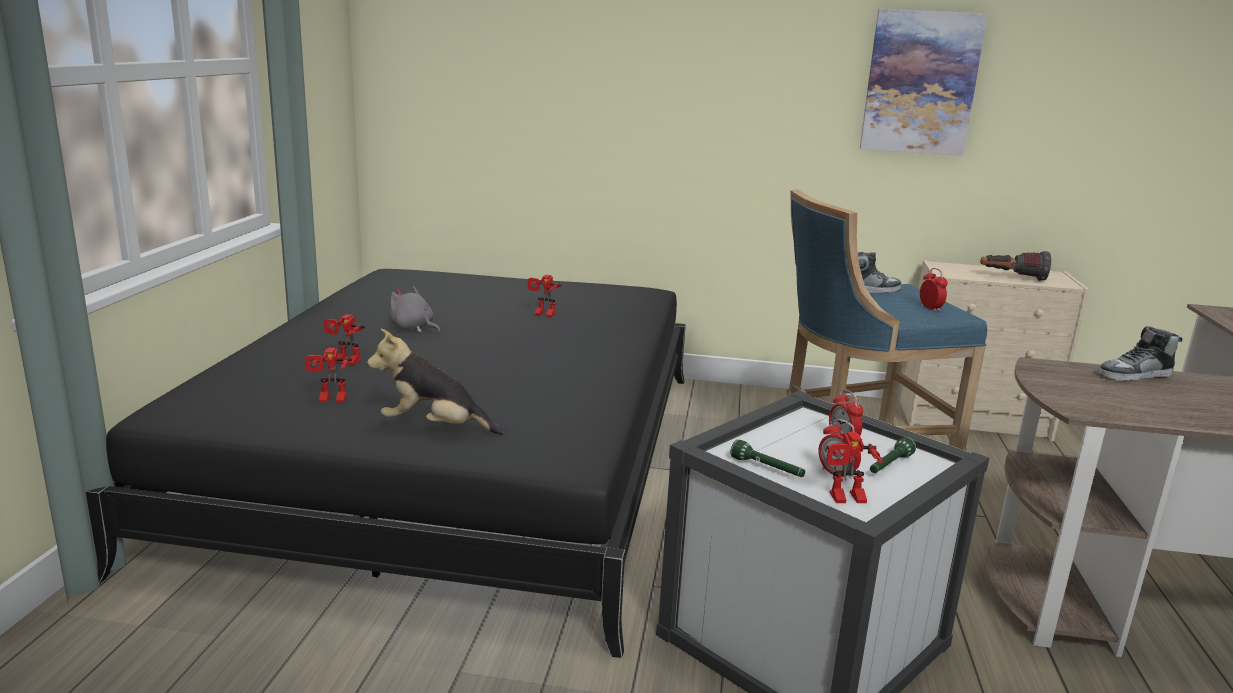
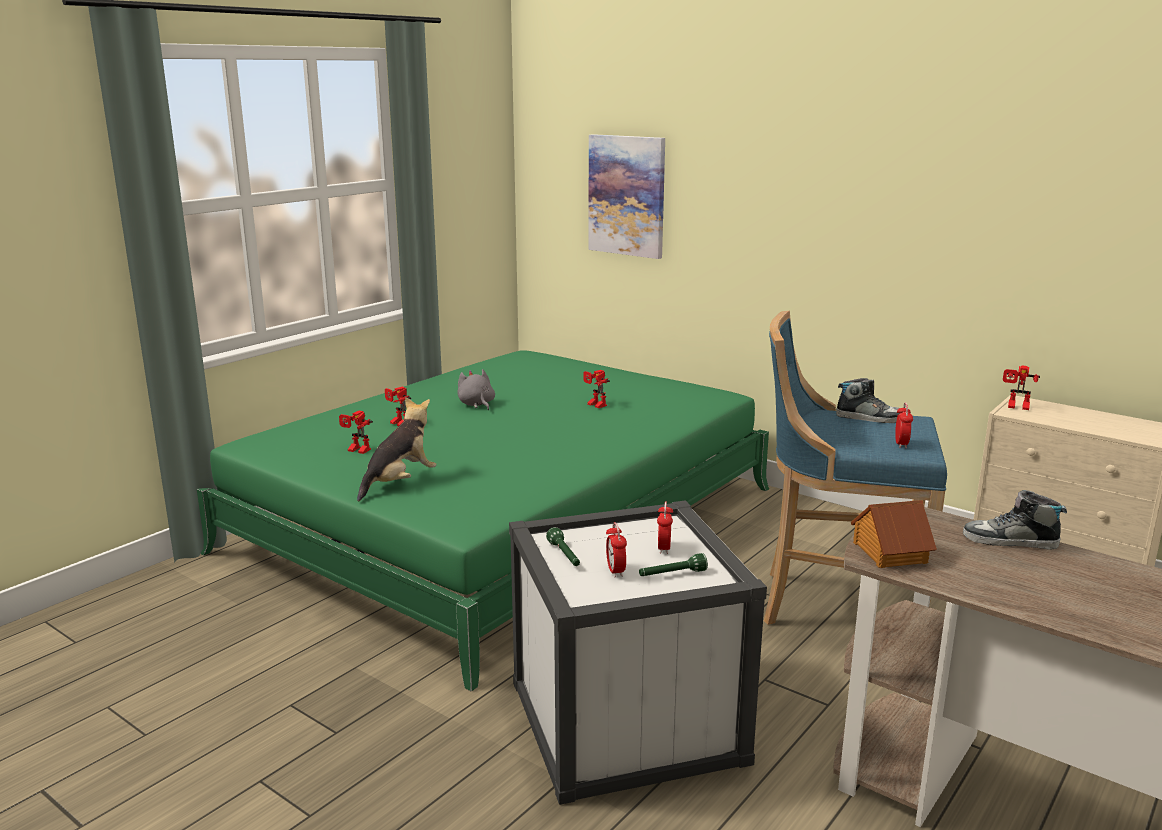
camera: 30 degrees right, 0 degrees up
black bed [86,269,686,658] -> green bed [197,350,769,691]
plush toy [367,329,505,435] -> plush toy turned 90 degrees clockwise [357,397,436,501]
toy robot [826,432,883,503] -> toy robot moved to [1003,365,1040,410]
picture [860,9,988,156] -> picture moved to [588,134,665,259]
flashlight [980,251,1051,281] -> none
none -> toy house [851,500,937,568]

